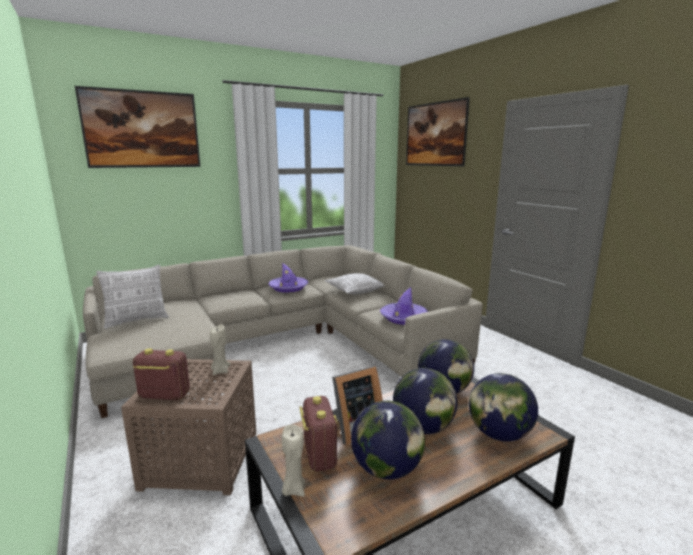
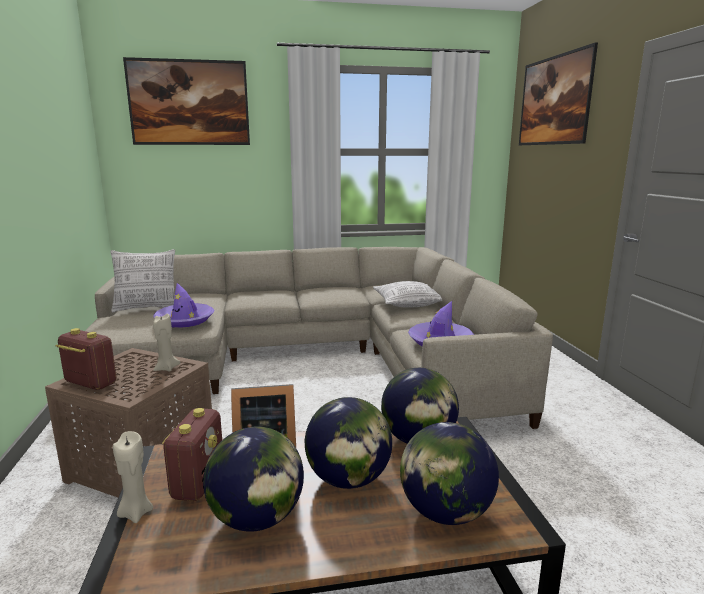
camera: 20 degrees right, 0 degrees up
purple hat [268,263,308,293] -> purple hat moved to [153,283,214,328]

